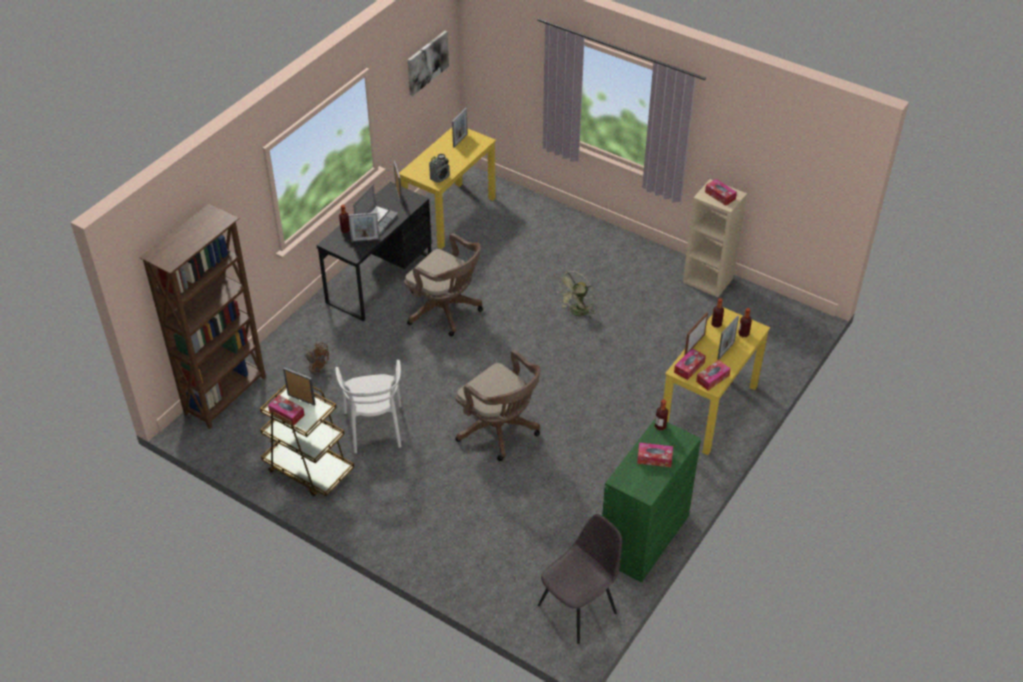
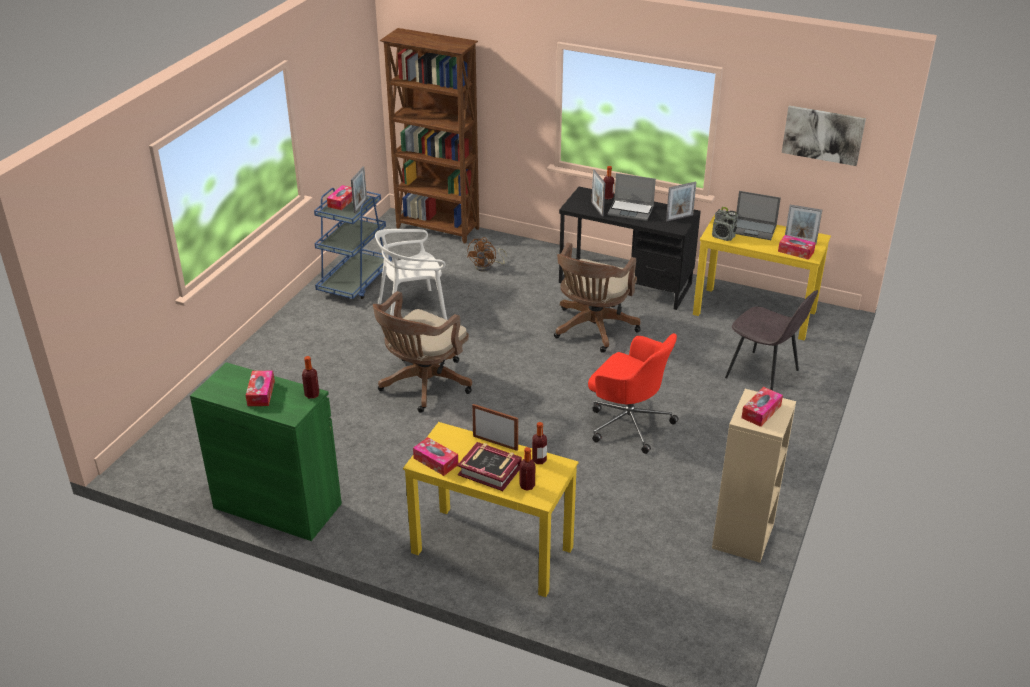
camera: 80 degrees right, 10 degrees down
brown cart [260,384,354,496] -> blue cart [314,188,392,299]
grey chair [538,514,622,644] -> grey chair moved to [725,290,818,391]
green fan [556,271,595,319] -> red office chair [588,333,678,454]
tissue box [674,348,706,380] -> tissue box moved to [778,235,816,260]
picture frame [717,316,739,360] -> book [457,442,522,491]
none -> laptop [736,191,781,240]

